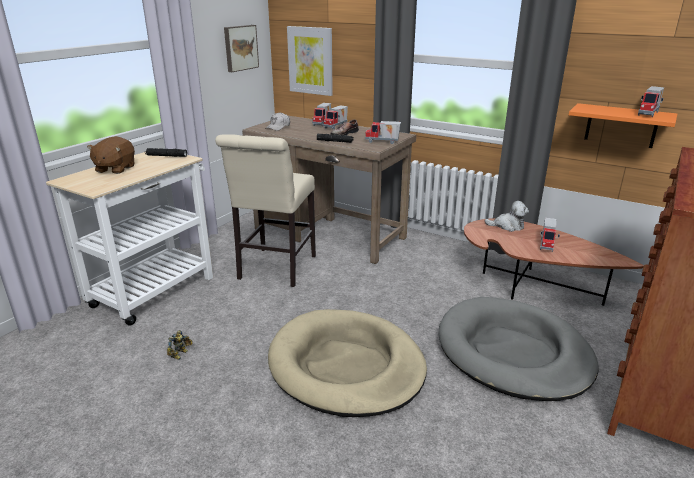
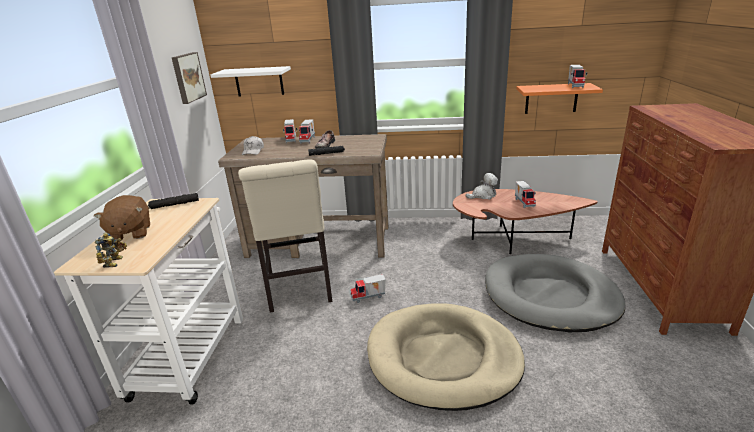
camera: 25 degrees left, 0 degrees up
toy robot [167,330,192,360] -> toy robot moved to [95,232,127,268]
picture [287,26,333,96] -> white shelf [211,66,291,96]
toy truck [365,121,401,144] -> toy truck moved to [350,274,386,303]

